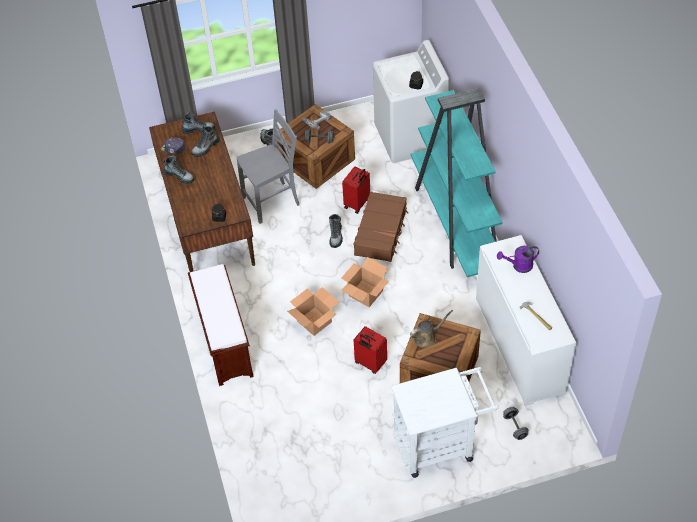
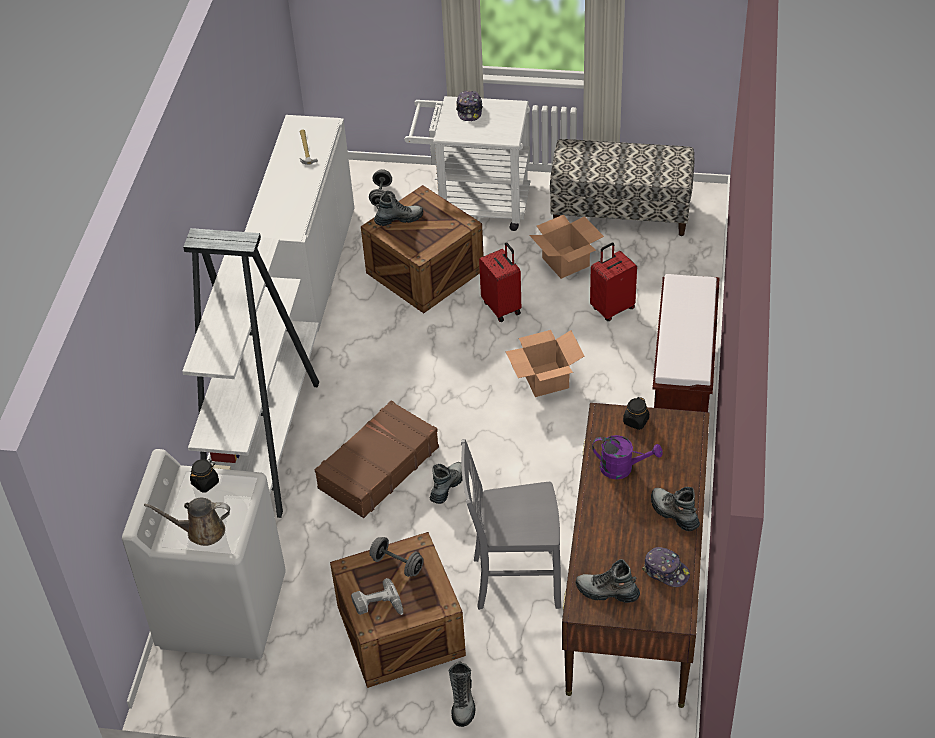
camera: 155 degrees left, 5 degrees down
boot [191,126,220,157] -> boot moved to [374,190,423,226]
cardboard box [341,257,389,307] -> cardboard box moved to [529,215,604,279]
red suitcase [342,166,370,214] -> red suitcase moved to [590,242,637,321]
brown watering can [410,310,453,348] -> brown watering can moved to [144,498,230,546]
turquoise bookcase [411,88,503,277] -> white bookcase [182,228,319,518]
purple watering can [497,246,539,273] -> purple watering can moved to [592,435,663,479]
none -> cap [456,91,483,121]
none -> bench [550,139,694,236]

